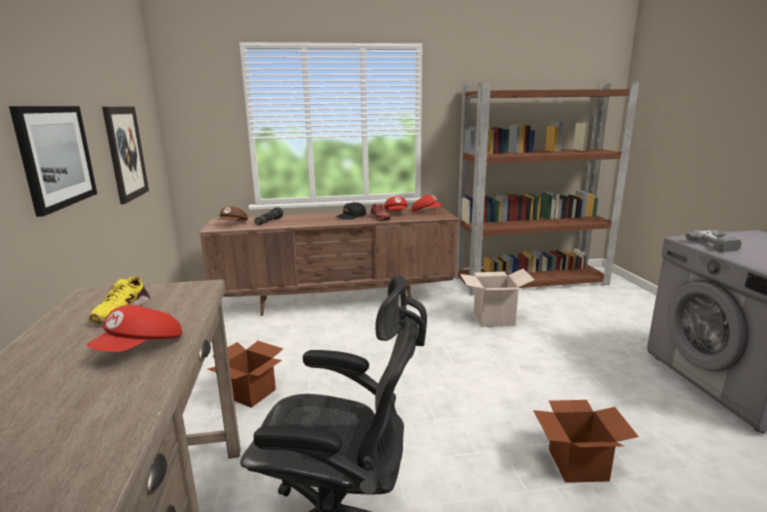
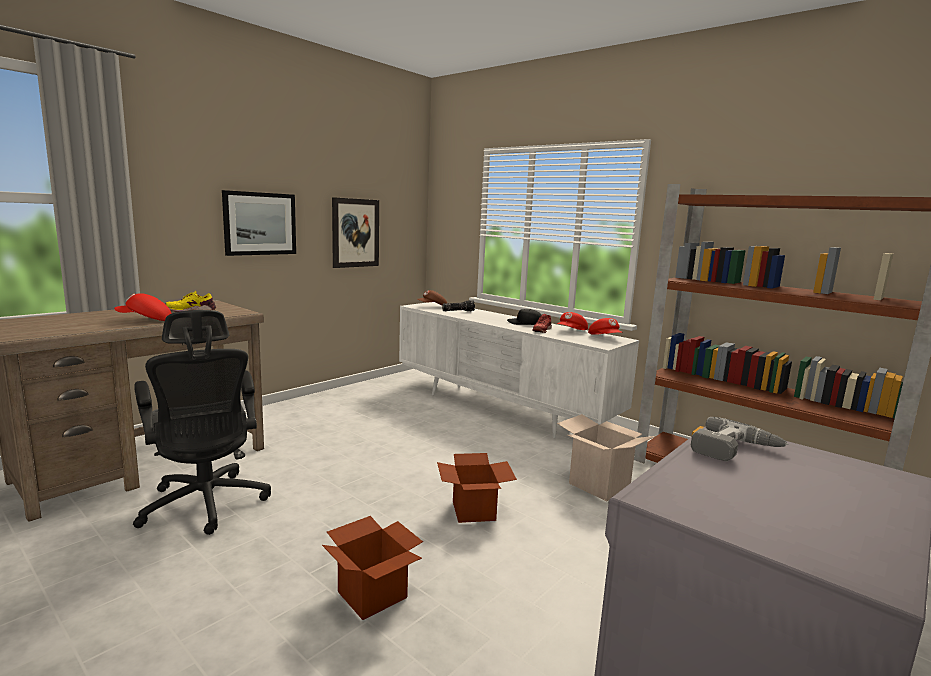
camera: 50 degrees right, 5 degrees down
brown cabinet [200,208,459,316] -> white cabinet [399,302,639,438]
cardboard box [208,341,283,408] -> cardboard box moved to [437,453,517,523]

